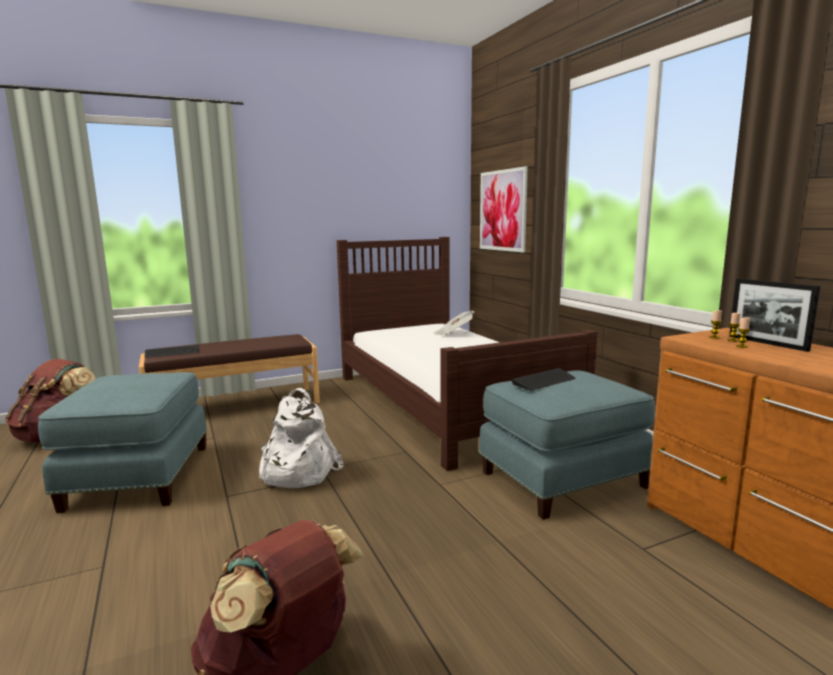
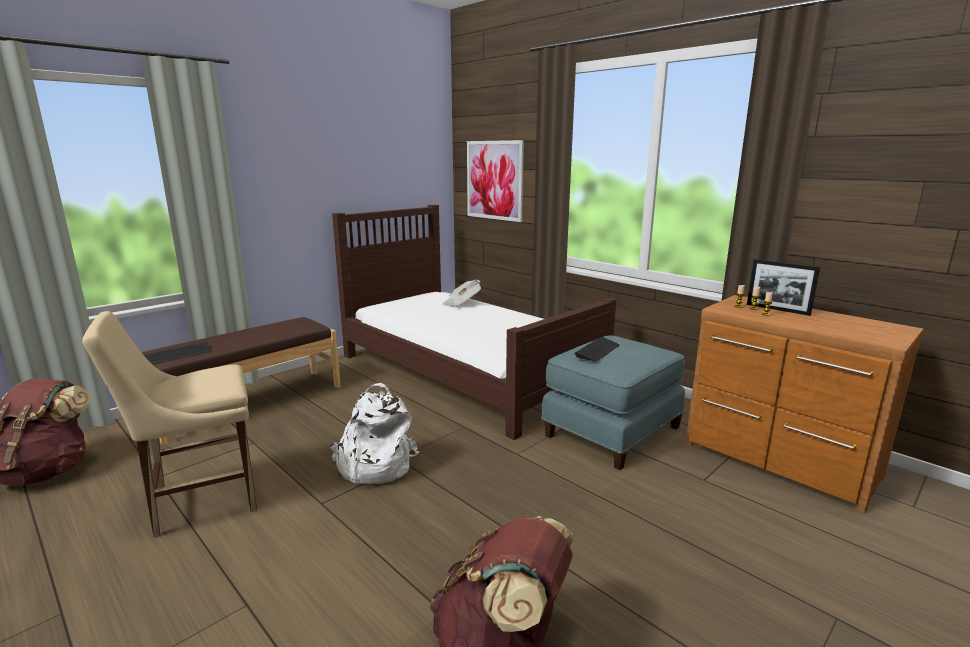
camera: 20 degrees left, 5 degrees up
blue ottoman [38,372,207,513] -> beige chair [82,311,257,538]

